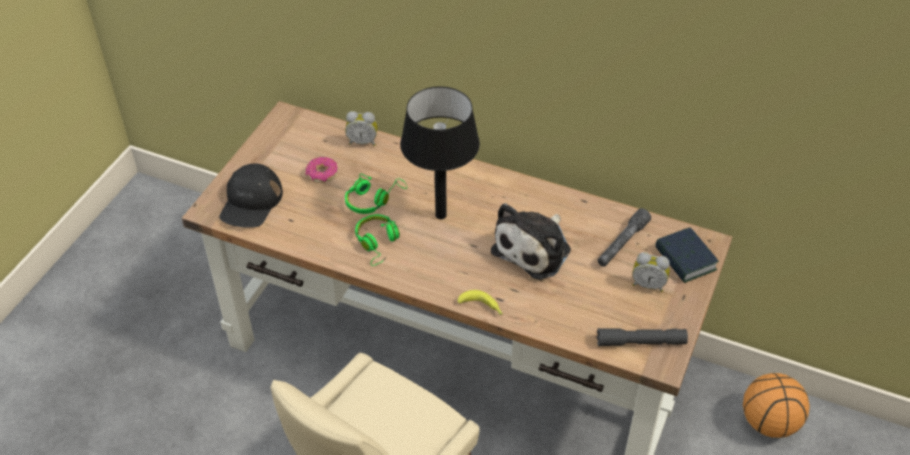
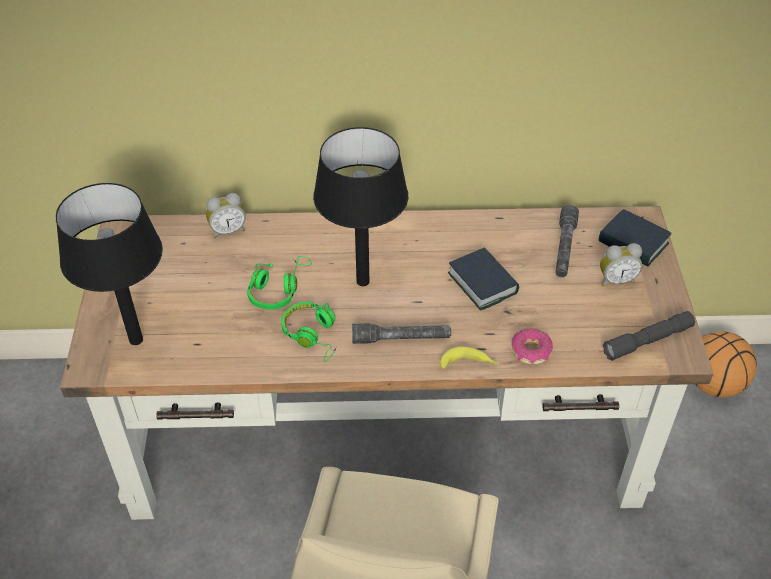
camera: 25 degrees left, 0 degrees up
black cap [219,163,283,228] -> black table lamp [56,183,163,345]
donut [306,157,338,183] -> donut moved to [511,329,553,364]
plush toy [491,203,571,280] -> book [448,247,519,311]
none -> grey flashlight [352,323,451,344]

